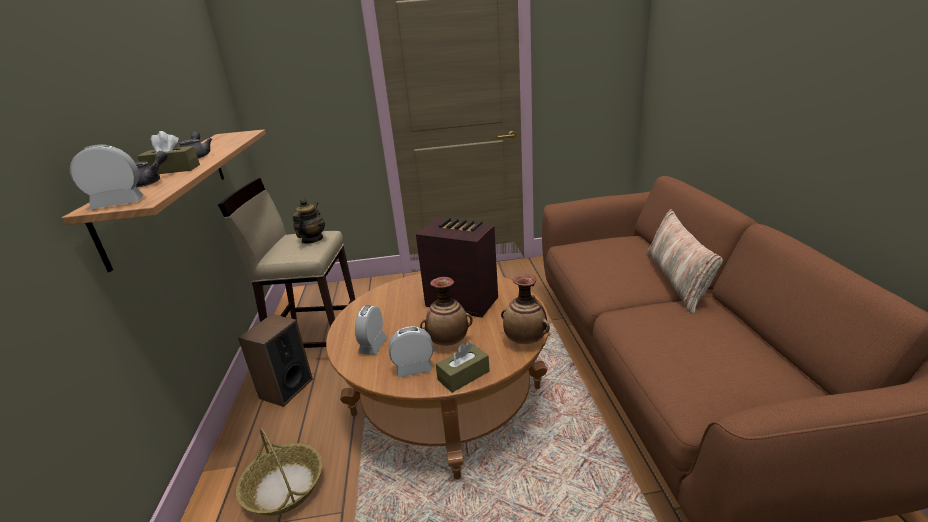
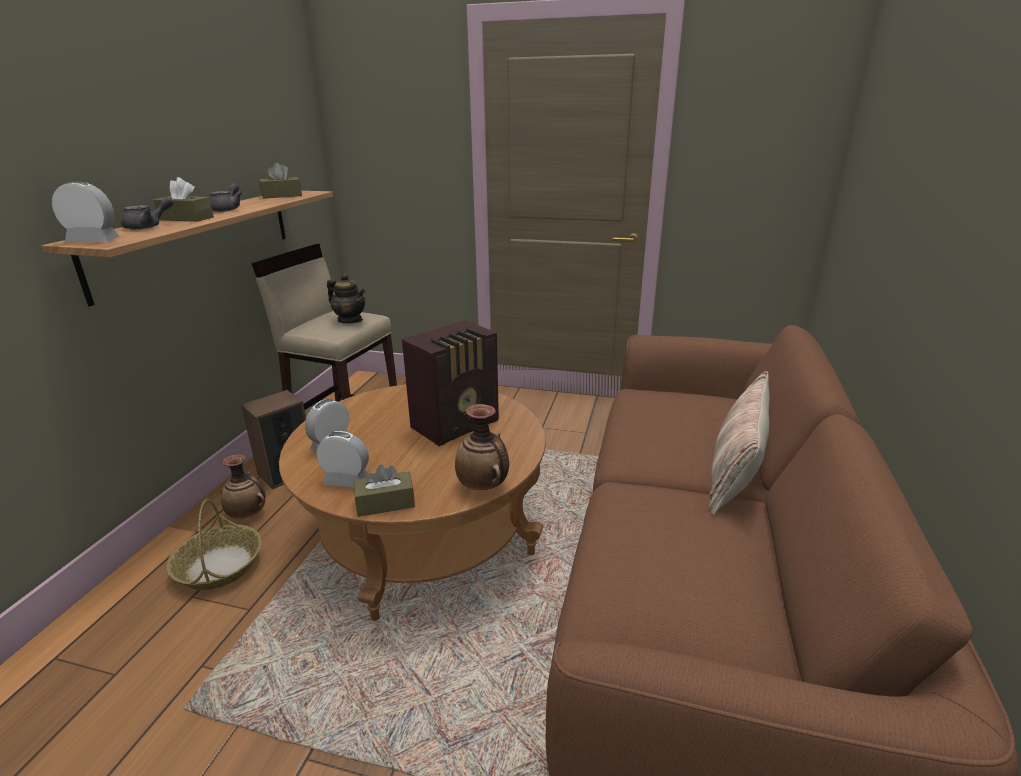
camera: 20 degrees right, 0 degrees up
teapot [293,198,325,244] -> teapot turned 90 degrees clockwise [327,273,366,323]
radio [416,218,498,318] -> radio turned 90 degrees clockwise [402,320,499,446]
vase [420,277,473,345] -> vase moved to [221,454,265,519]
none -> brown tissue box [259,163,302,199]

